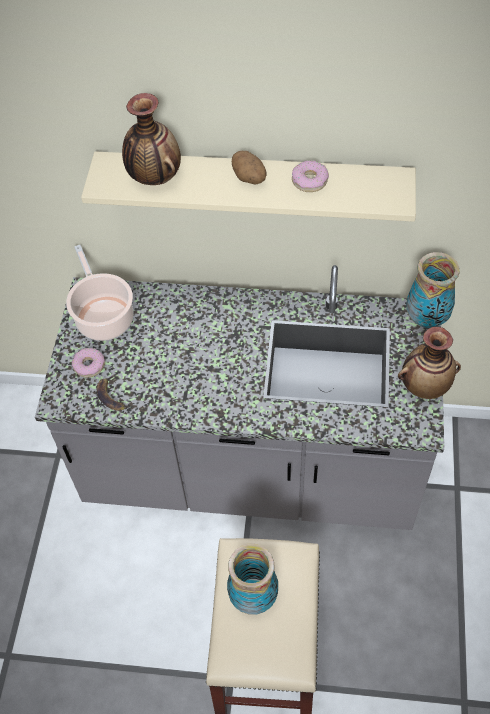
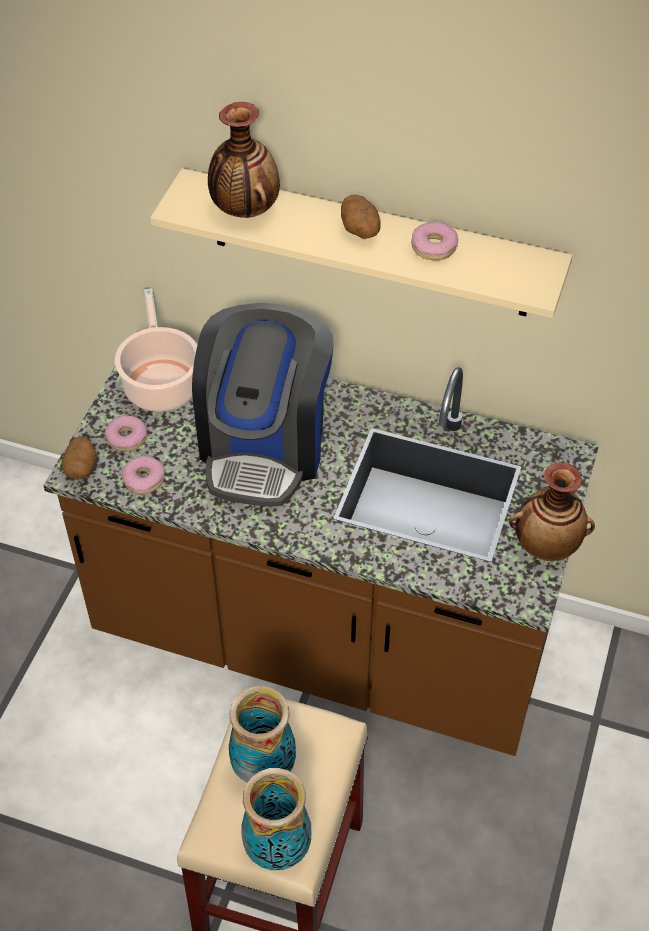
camera: 10 degrees right, 5 degrees down
grey counter [35,265,444,530] -> brown counter [43,330,599,756]
banana [97,375,127,411] -> donut [122,456,165,494]
vase [406,252,460,328] -> vase moved to [241,768,311,870]
none -> potato [61,436,97,480]
none -> coffee machine [192,303,334,507]

